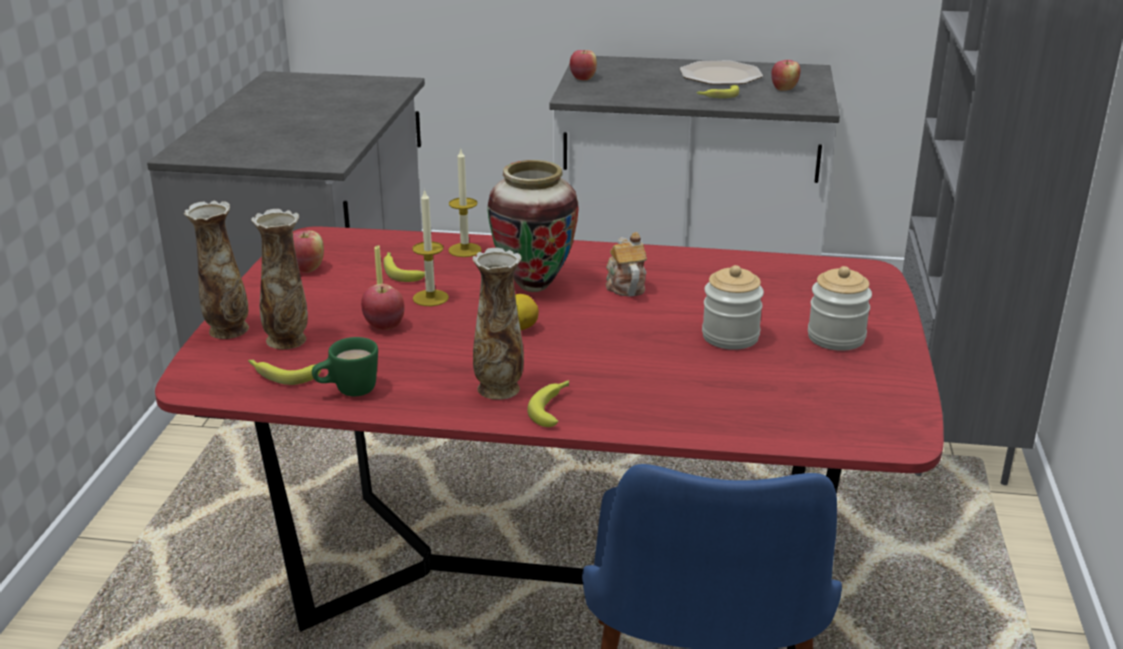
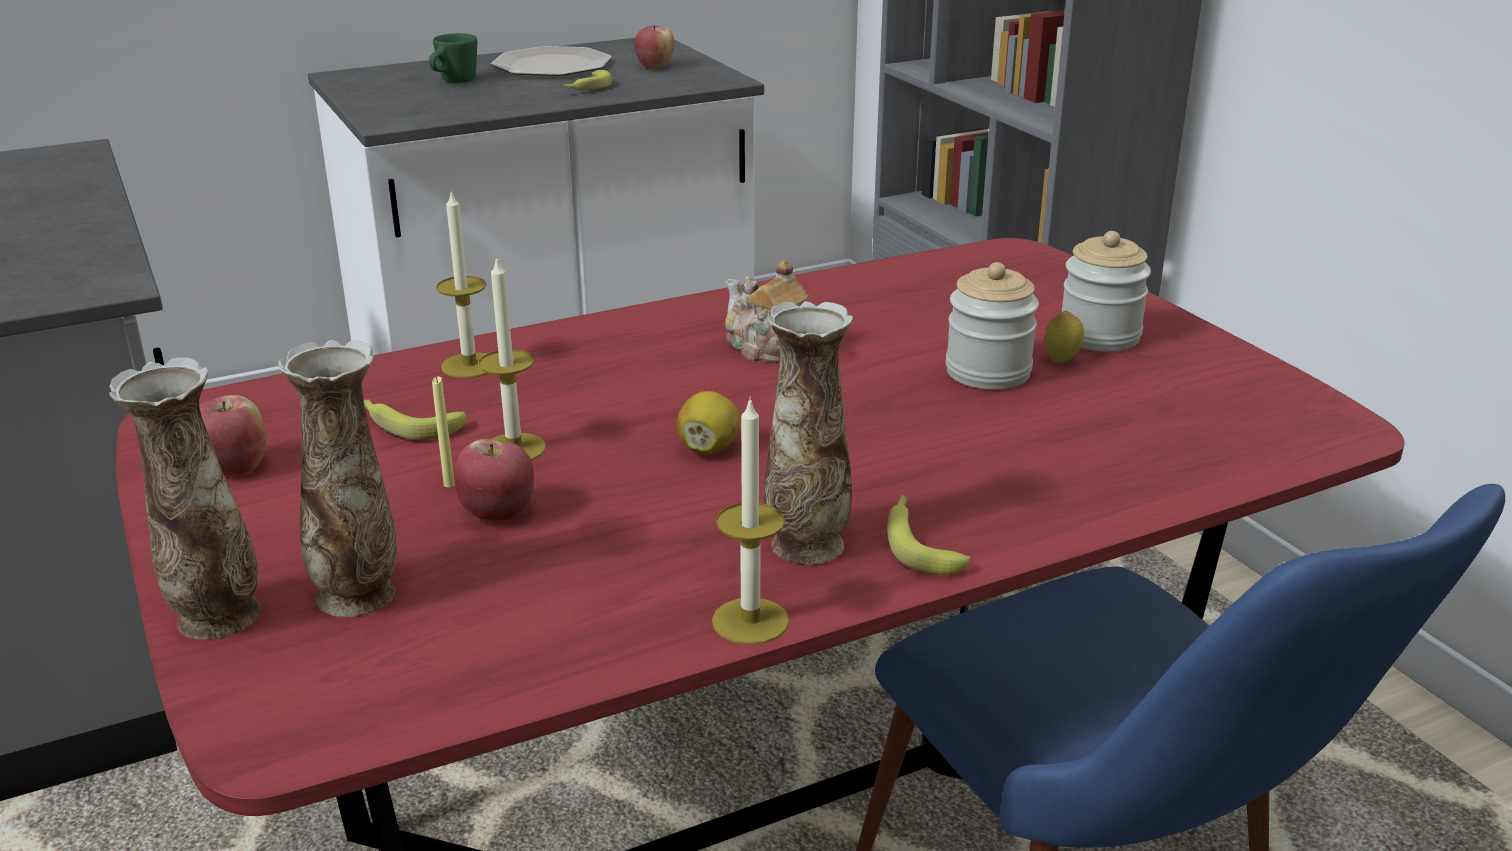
camera: 35 degrees left, 0 degrees up
banana [248,359,321,385] -> none
green mug [312,337,378,396] -> green mug moved to [429,33,477,83]
vase [487,160,579,292] -> none
apple [570,50,597,81] -> none
none -> candle [712,396,789,645]
none -> lemon [1045,310,1084,363]

